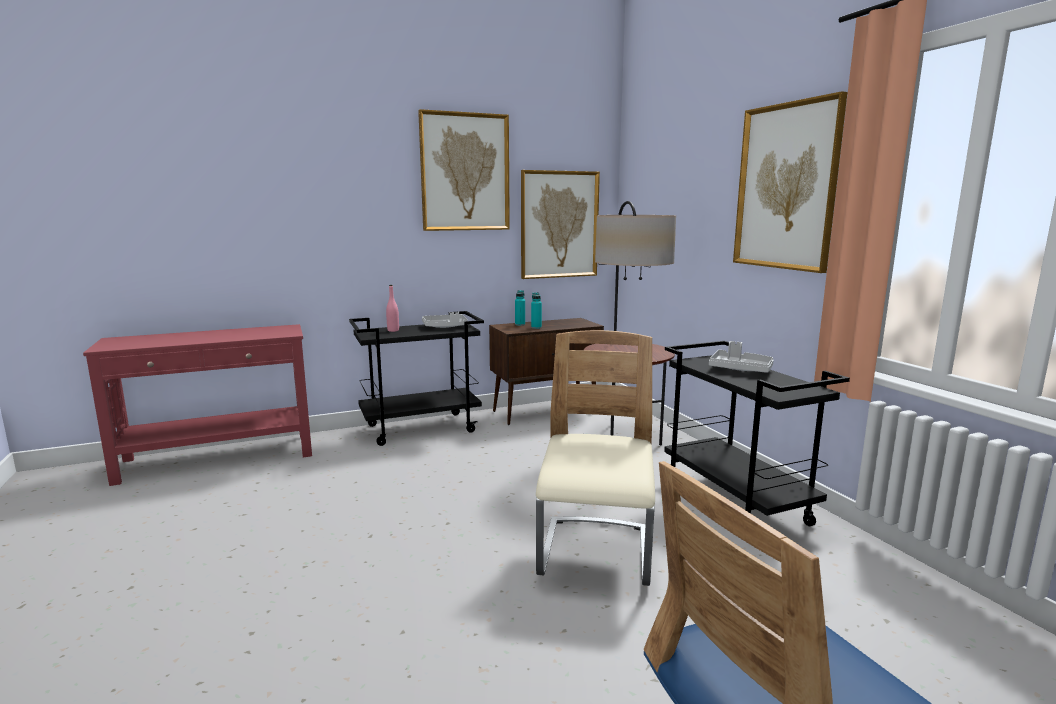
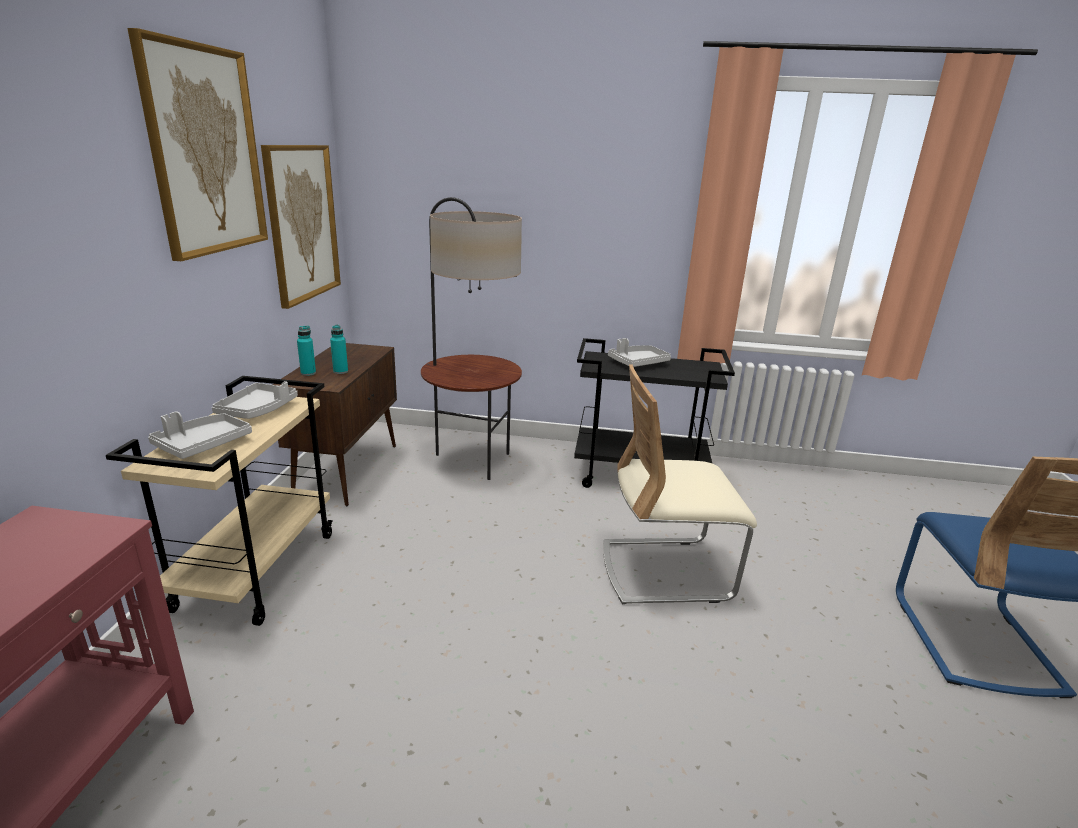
camera: 60 degrees left, 10 degrees up
black cart [349,311,484,446] -> beige cart [106,376,333,626]
pink bottle [386,285,399,332] -> grey tray [148,411,252,459]
beige chair [536,330,655,586] -> beige chair turned 45 degrees counterclockwise [603,364,757,604]
picture [733,91,847,273] -> none

